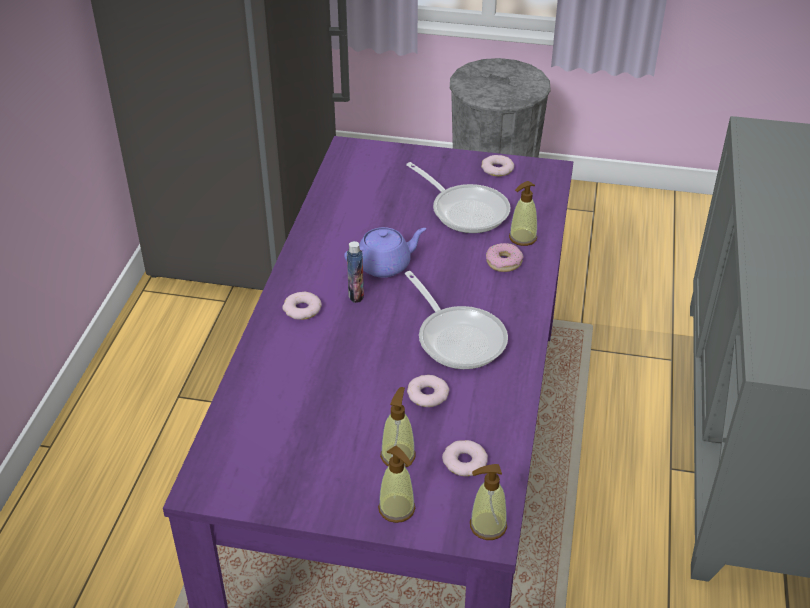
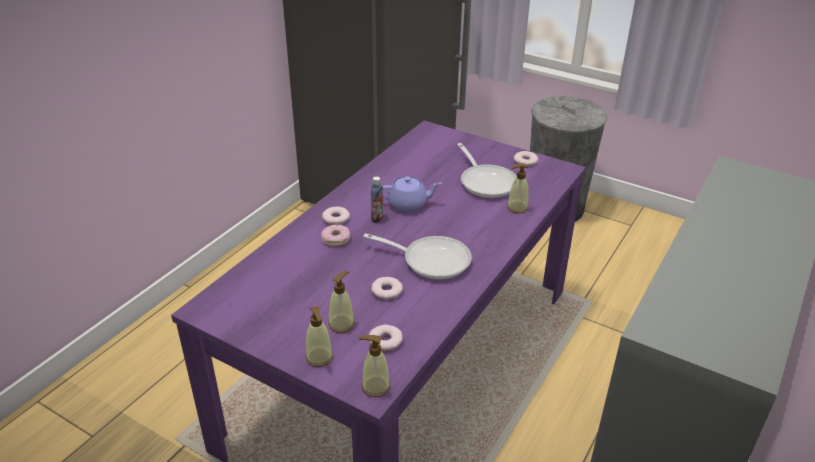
camera: 20 degrees right, 5 degrees down
frying pan [405,271,508,369] -> frying pan turned 60 degrees counterclockwise [363,233,472,280]
donut [486,243,523,272] -> donut moved to [321,225,350,246]

